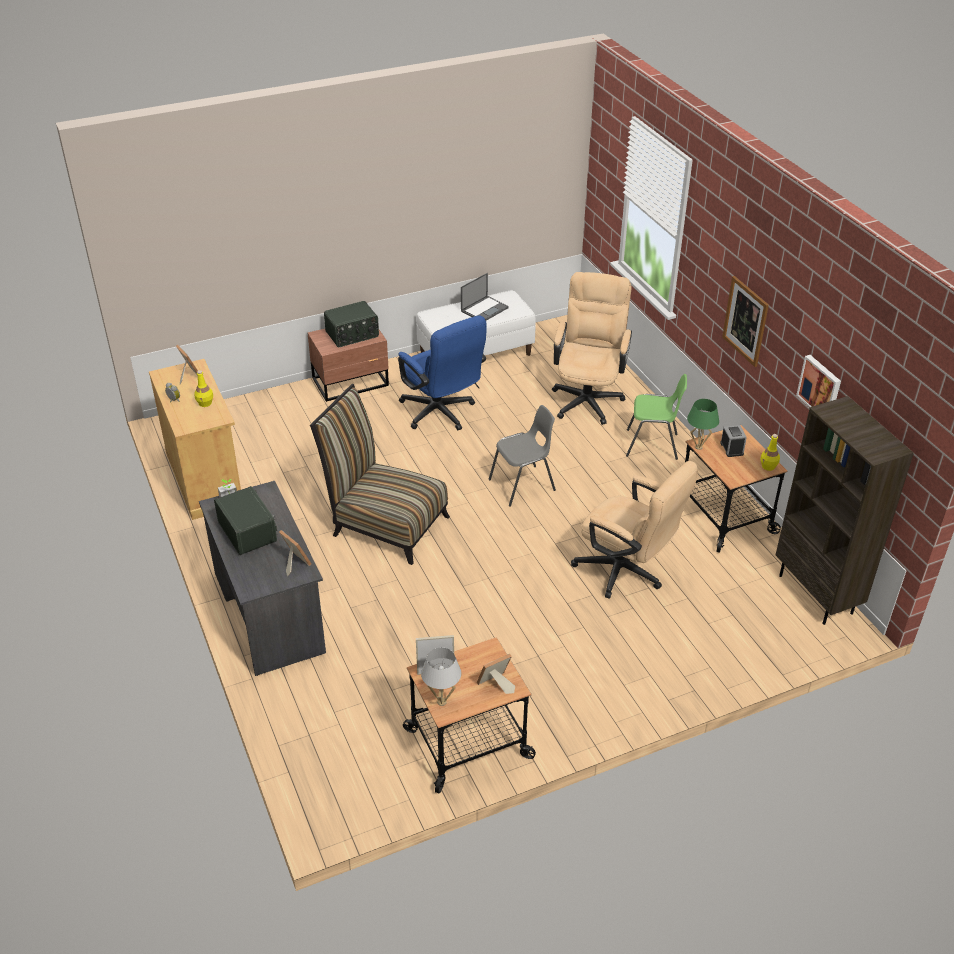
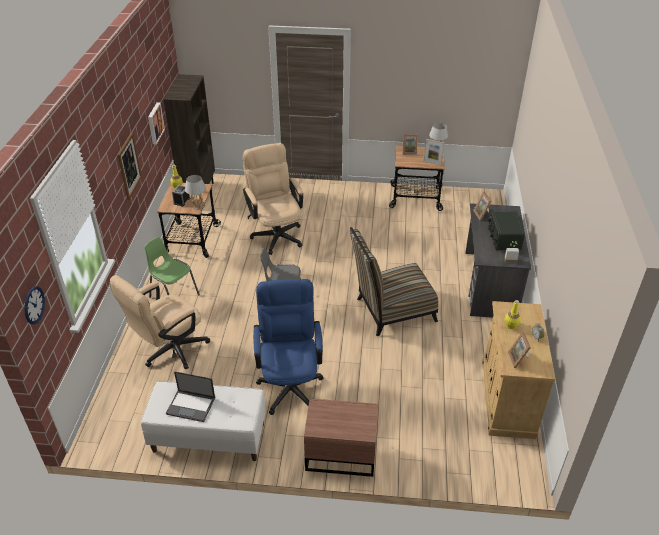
camera: 150 degrees left, 0 degrees up
chair [310,384,450,565] -> chair turned 105 degrees clockwise [350,227,438,336]
radio [324,301,379,347] -> none
laptop [461,273,509,321] -> laptop turned 150 degrees counterclockwise [166,371,215,422]
green table lamp [687,399,719,450] -> white table lamp [185,175,206,210]
none -> wall clock [25,286,45,324]

